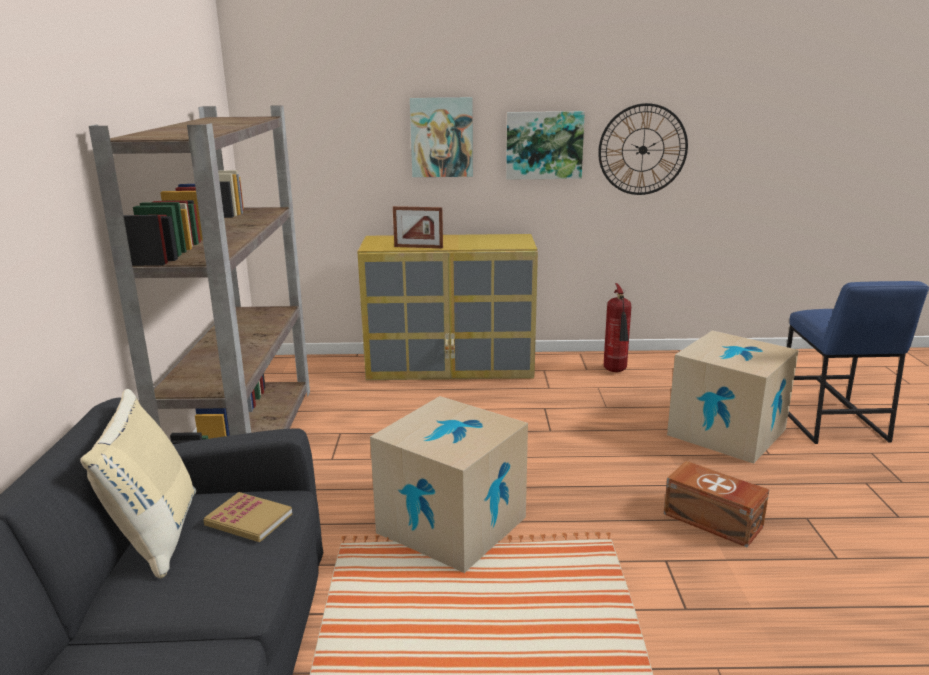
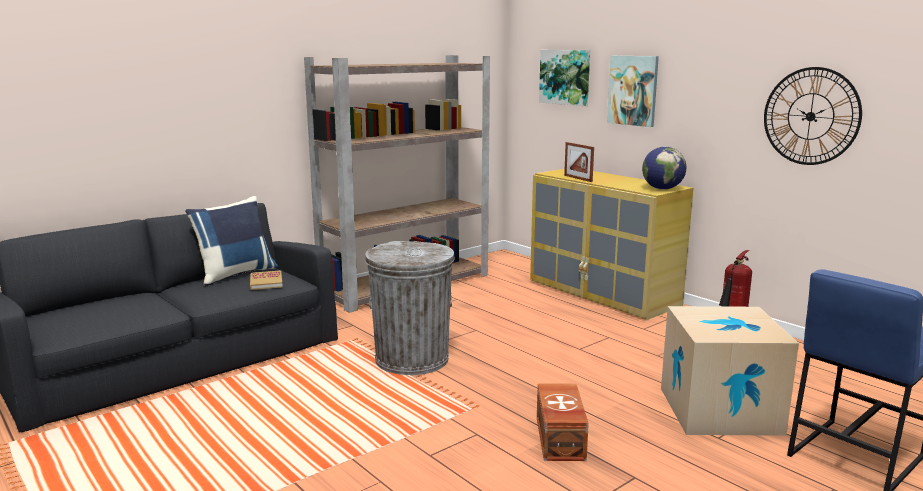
camera: 50 degrees right, 5 degrees down
beige pillow [80,389,196,579] -> blue pillow [185,196,278,286]
cardboard box [370,396,528,573] -> grey trash can [365,241,455,375]
picture [506,111,585,180] -> picture moved to [539,50,590,106]
none -> globe [642,147,686,190]

